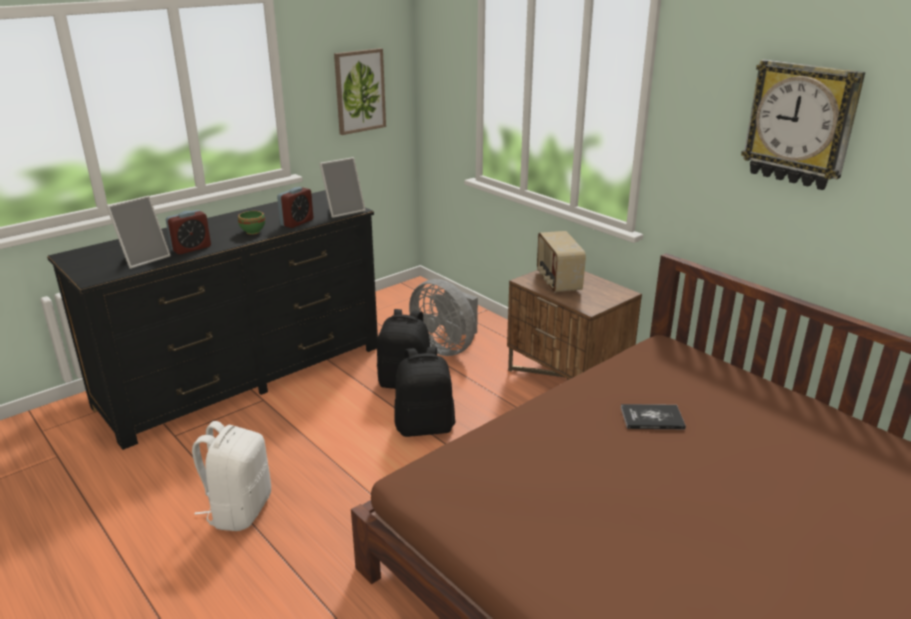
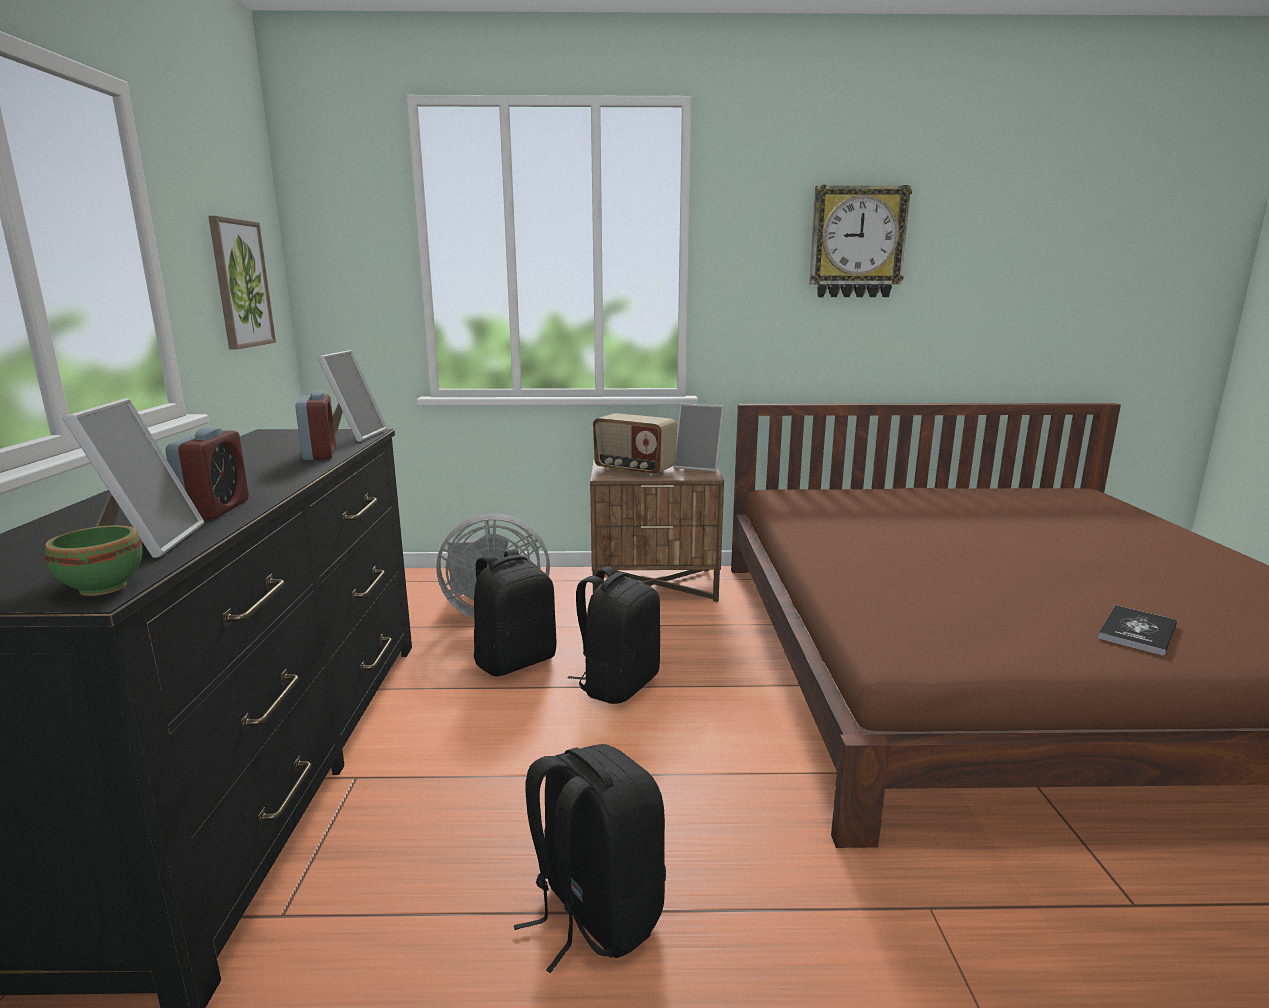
camera: 50 degrees left, 10 degrees down
white backpack [192,421,271,531] -> black backpack [514,744,666,973]
green bowl [238,211,265,235] -> green bowl moved to [45,525,143,596]
book [621,404,686,429] -> book moved to [1098,605,1177,656]
none -> picture frame [673,403,724,472]

